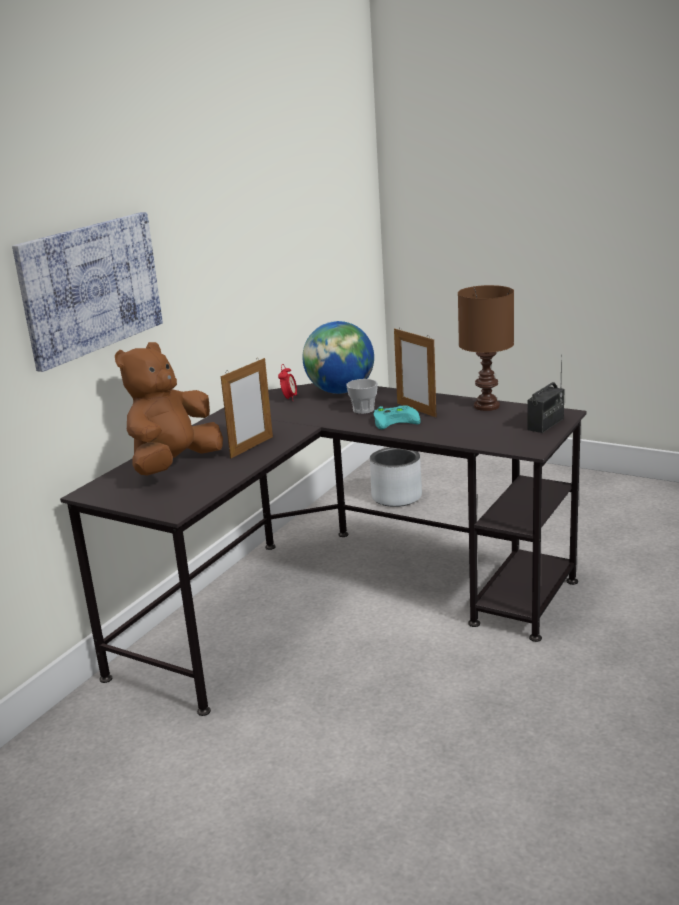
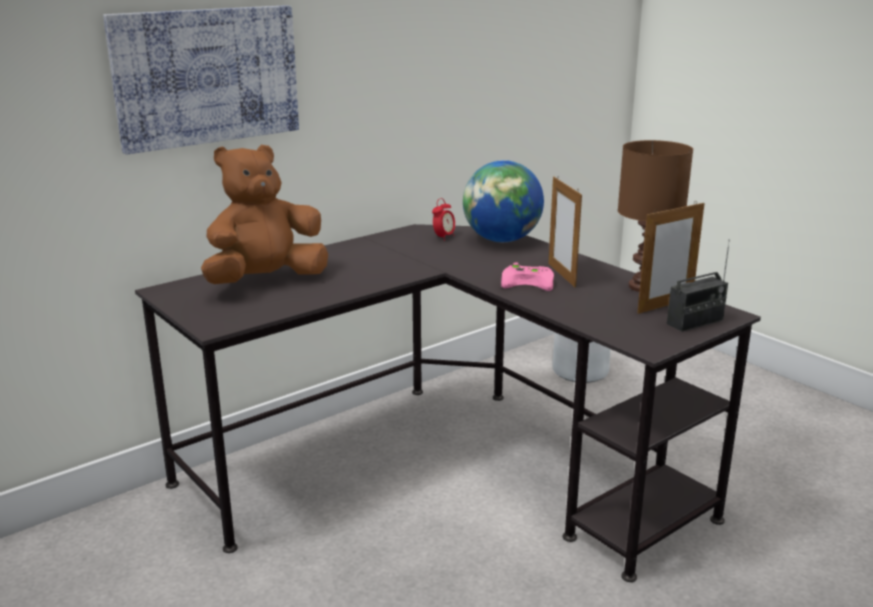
camera: 20 degrees right, 0 degrees up
picture frame [221,358,273,458] -> picture frame moved to [637,203,705,314]
cup [346,379,378,414] -> none
turquoise game controller [374,405,421,429] -> pink game controller [501,262,554,291]

